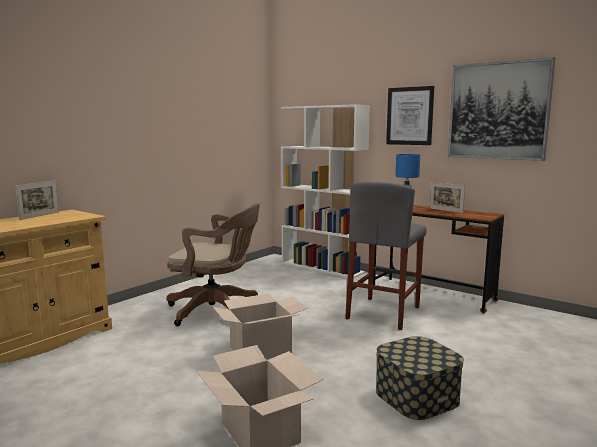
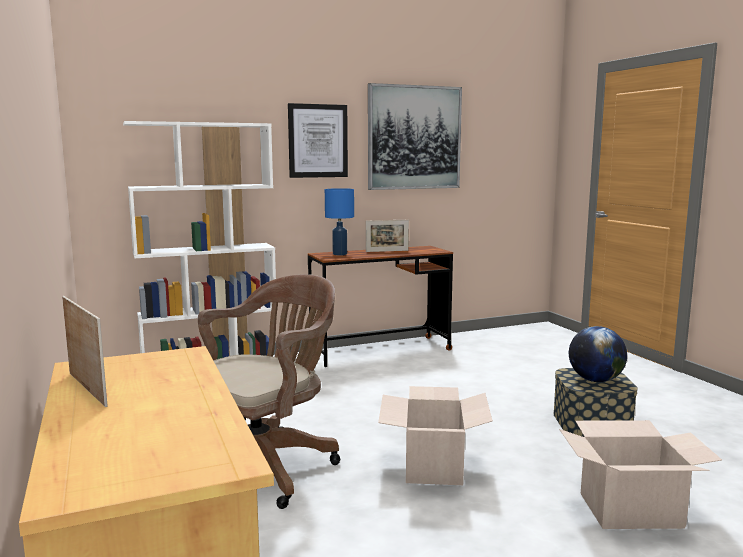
camera: 60 degrees left, 0 degrees up
grey stool [345,182,427,330] -> none
none -> globe [569,326,627,382]

